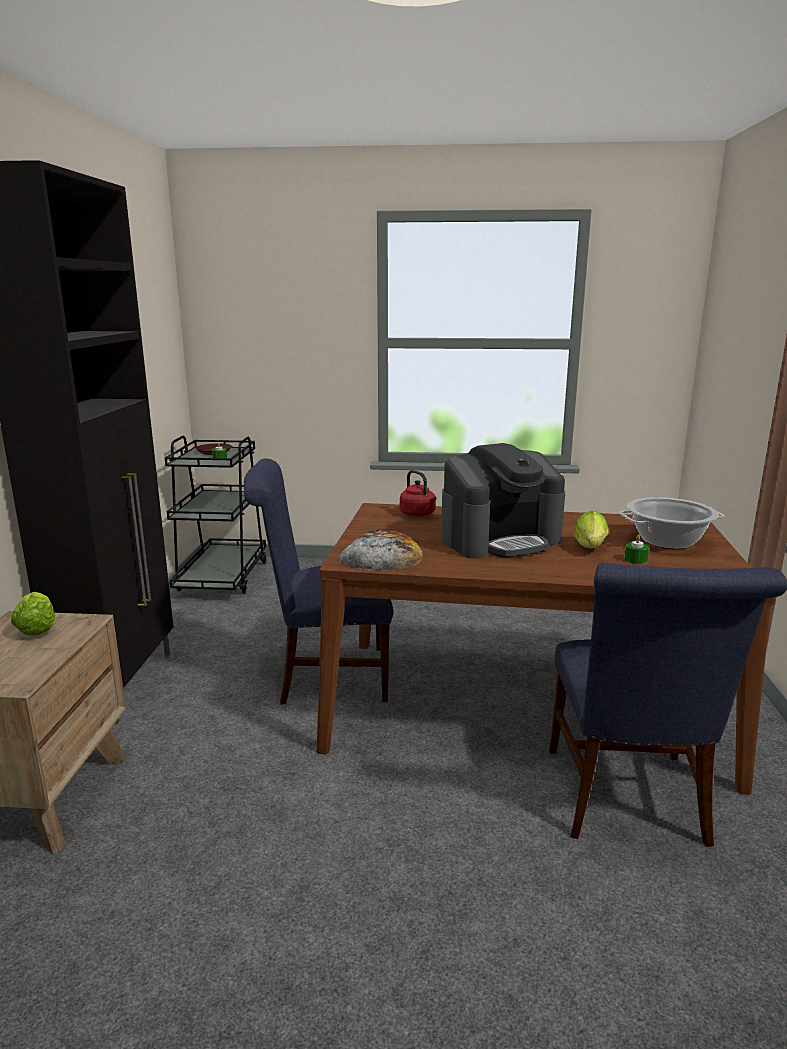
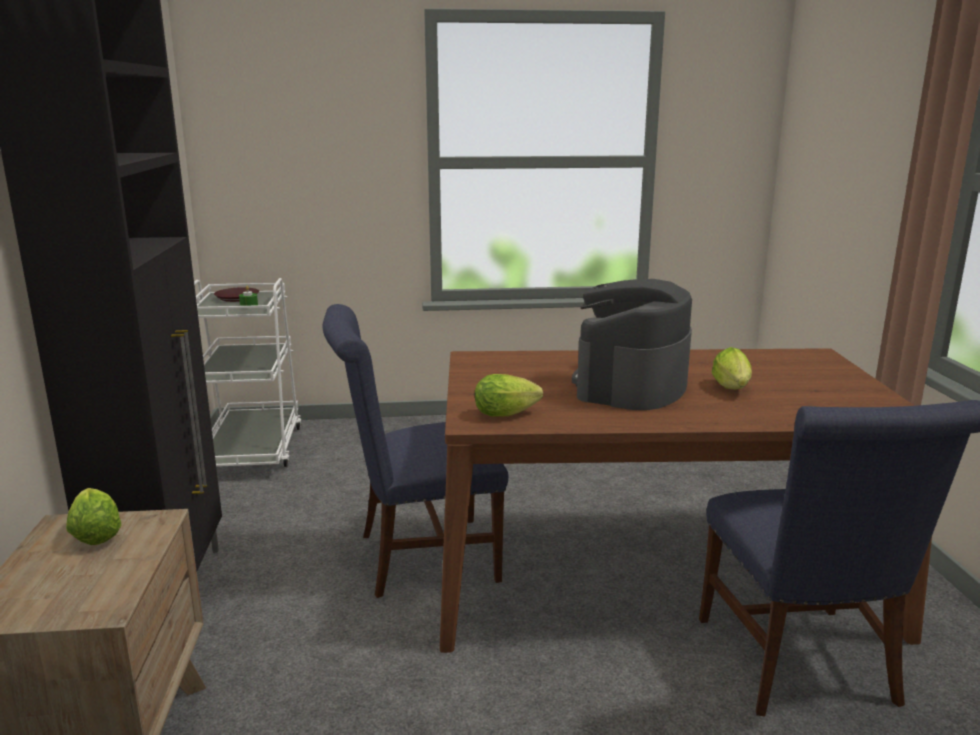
camera: 10 degrees left, 0 degrees up
black cart [165,436,267,593] -> white cart [194,278,302,467]
bread [337,529,423,571] -> lettuce [475,374,543,417]
red kettle [400,470,436,517] -> none
coffee machine [441,443,565,558] -> coffee machine turned 150 degrees clockwise [572,279,692,410]
cooking pot [619,497,725,549] -> none
green candle [624,534,649,564] -> none

